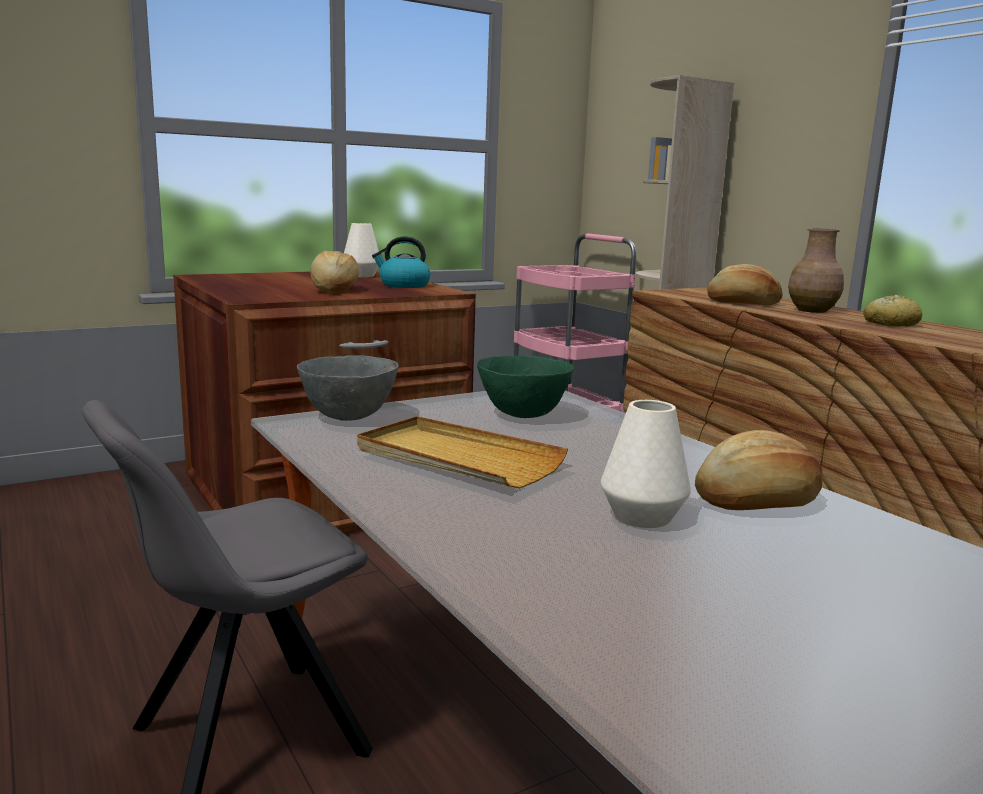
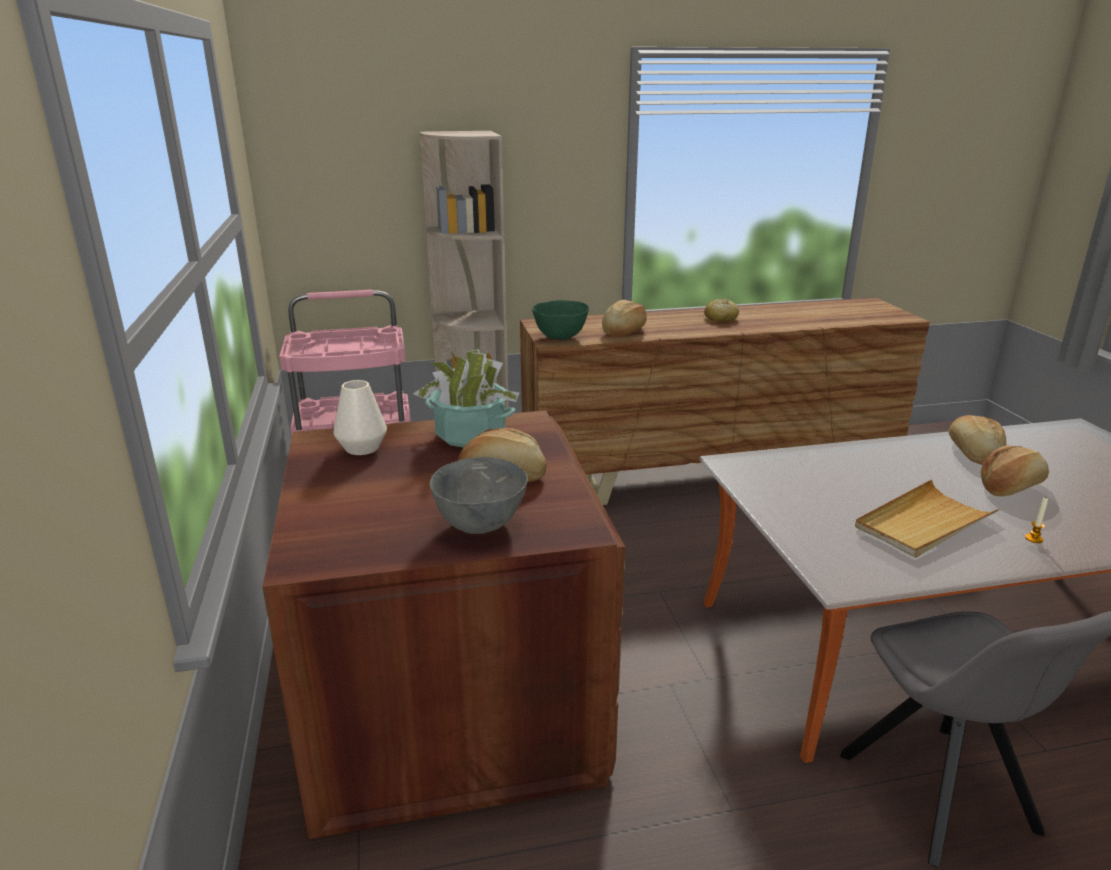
camera: 70 degrees left, 10 degrees up
grey bowl [297,355,399,421] -> grey bowl moved to [430,457,528,534]
kettle [372,236,431,288] -> potted plant [413,349,520,447]
green bowl [477,355,574,418] -> green bowl moved to [532,300,589,340]
white vase [601,400,691,528] -> bread [981,446,1049,496]
brown vase [788,228,844,313] -> none
none -> candle [1025,498,1048,543]

